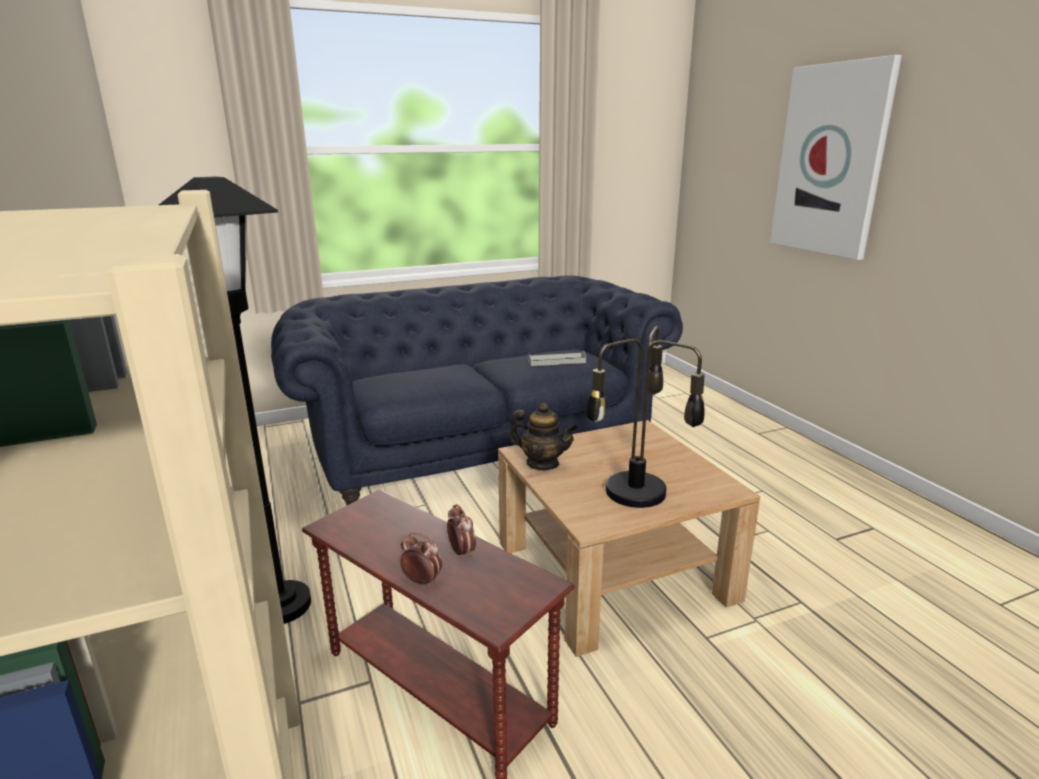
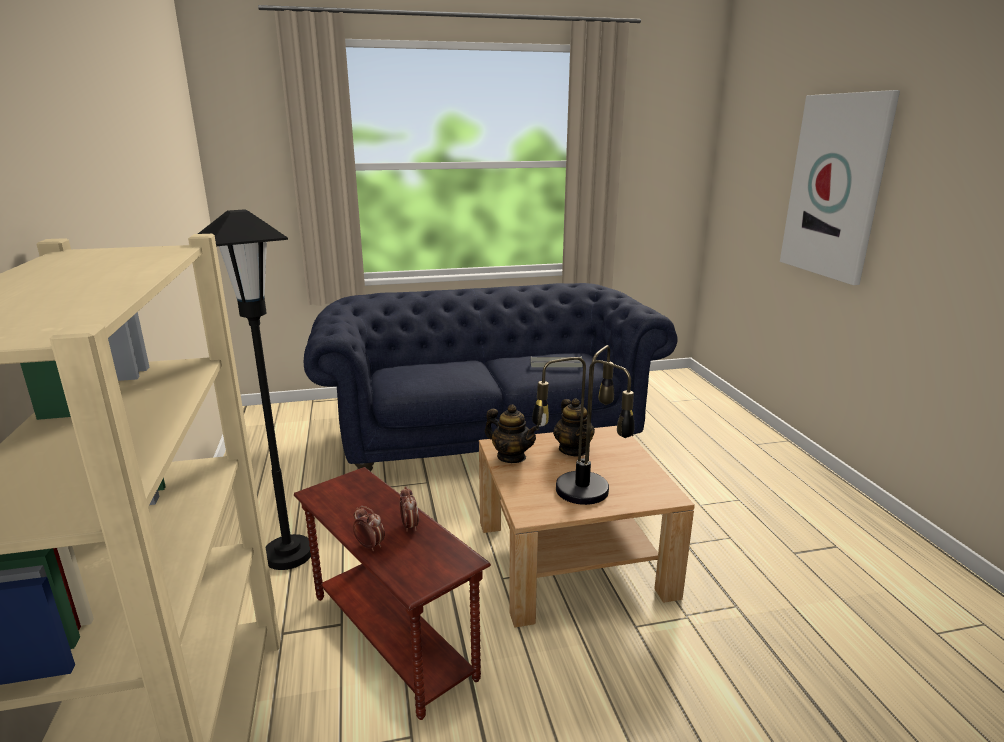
camera: 10 degrees right, 0 degrees up
none -> teapot [553,398,595,457]

